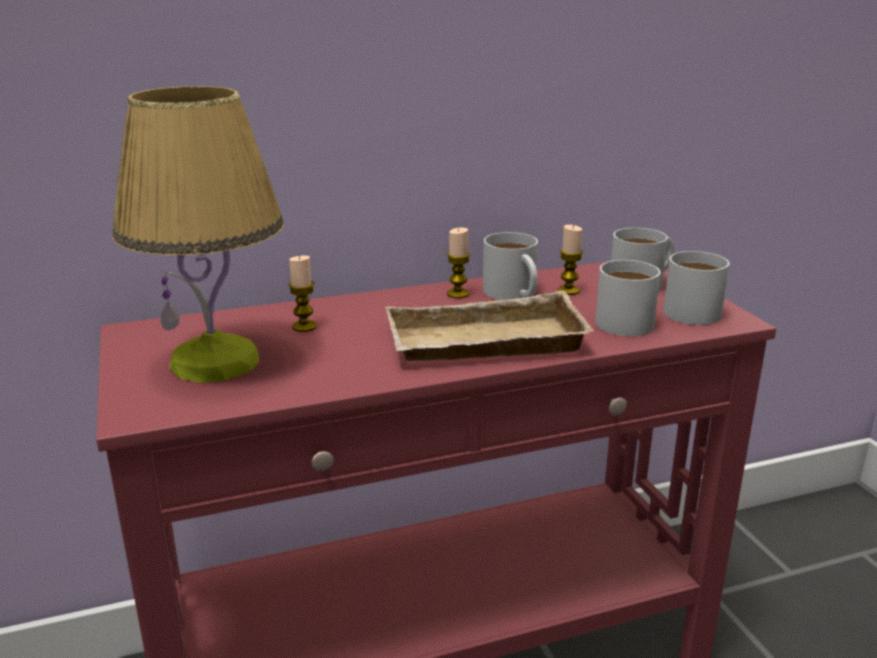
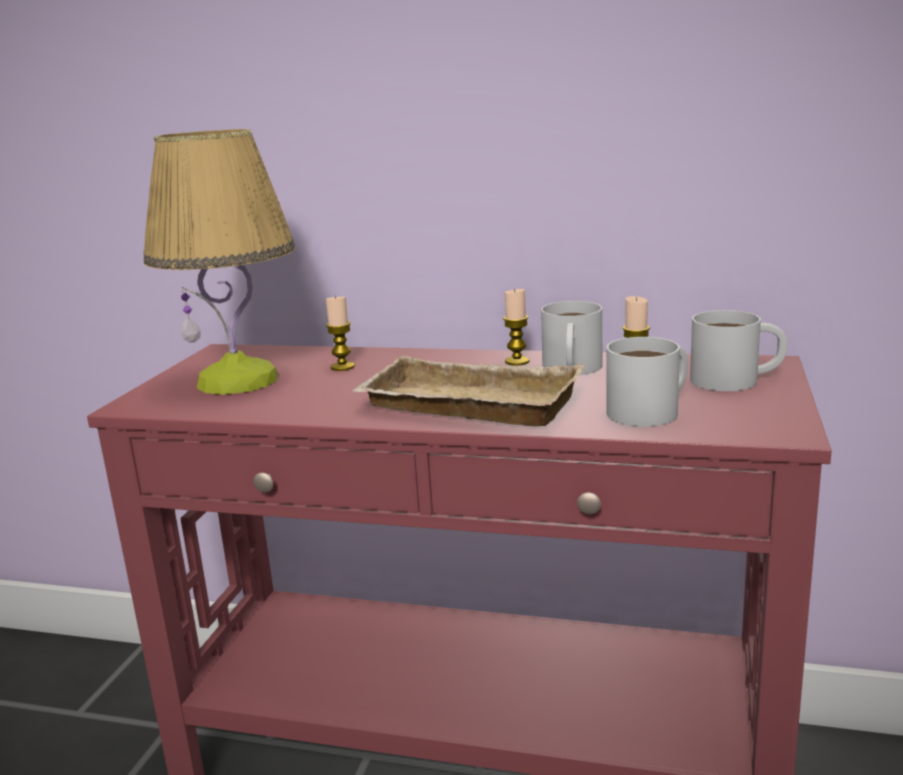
camera: 35 degrees right, 5 degrees down
white mug [663,251,730,325] -> none

